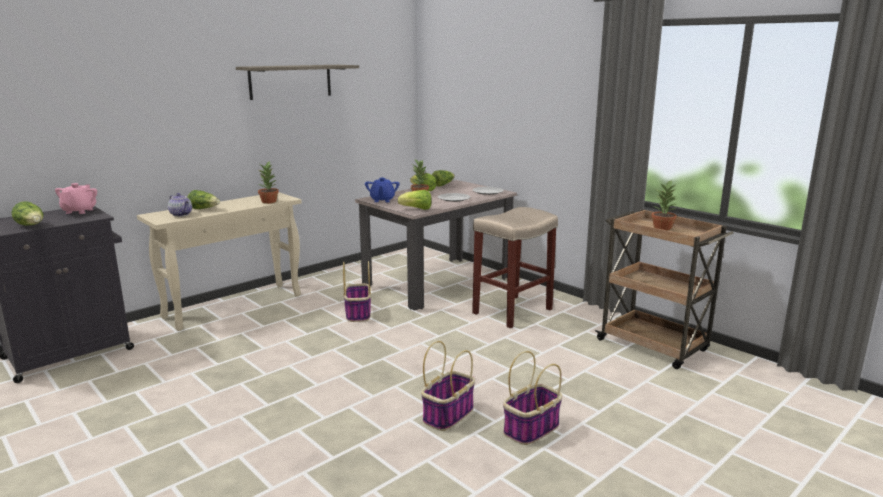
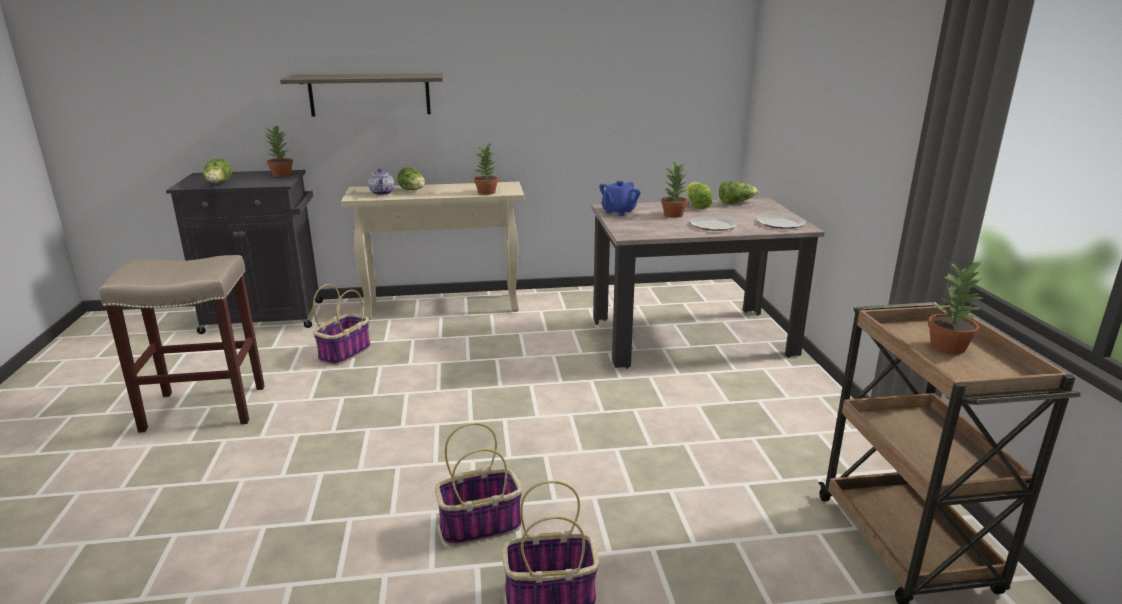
camera: 35 degrees right, 5 degrees up
pink teapot [55,183,97,214] -> potted plant [265,125,293,177]
shelf [236,65,359,100] -> shelf moved to [280,73,443,116]
basket [343,261,371,322] -> basket moved to [313,284,371,366]
lettuce [398,190,432,210] -> none
beige stool [472,207,558,328] -> beige stool moved to [99,255,265,433]

